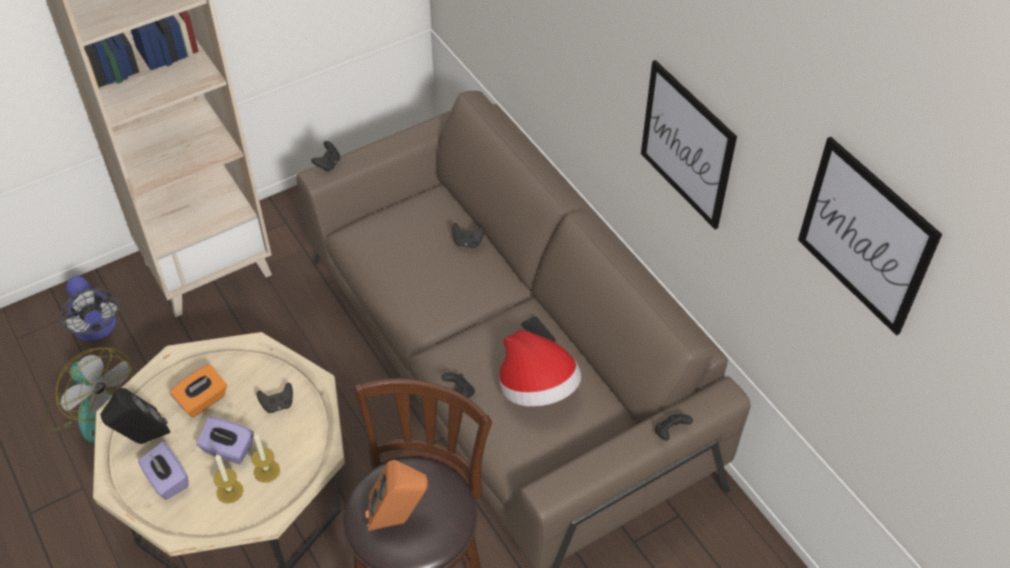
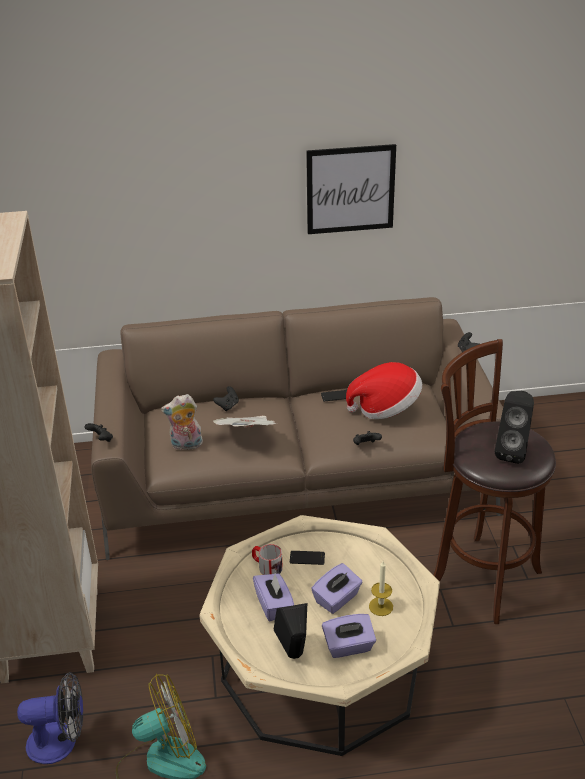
camera: 65 degrees left, 15 degrees down
orange tissue box [170,364,227,417] -> purple tissue box [253,573,294,621]
candle [251,433,280,483] -> none
black game controller [257,382,293,413] -> phone [290,551,325,565]
orange speaker [366,460,428,531] -> black speaker [495,391,534,464]
picture [798,137,942,336] -> none
none -> plush toy [161,394,203,450]
none -> newspaper [213,416,277,428]
none -> mug [252,544,283,575]

